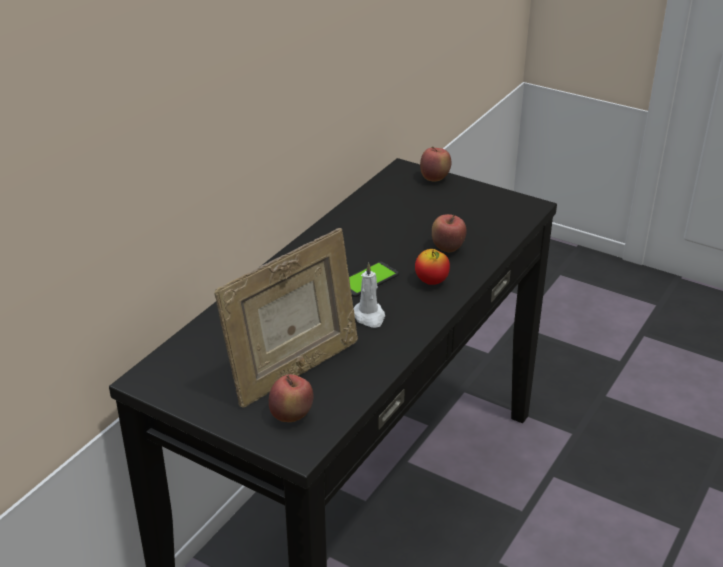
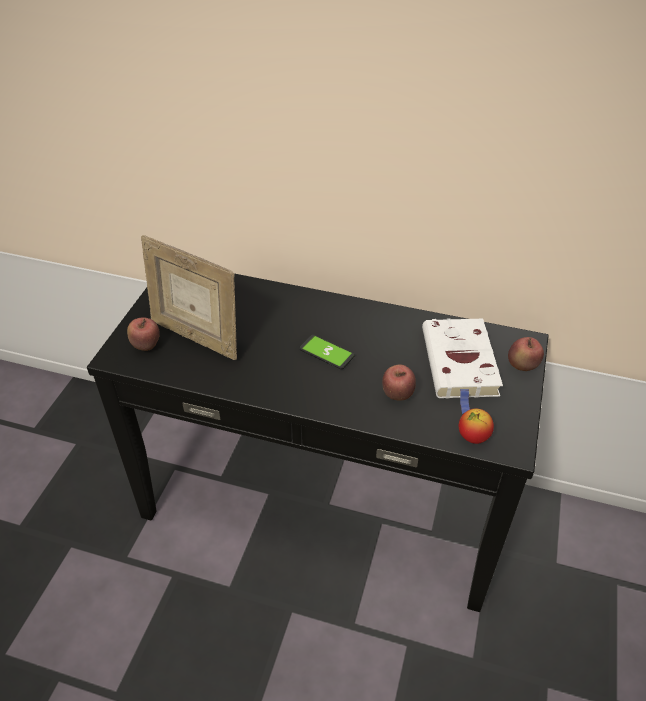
camera: 75 degrees right, 10 degrees up
white candle [354,262,385,328] -> none
apple [415,249,450,285] -> apple moved to [459,409,494,444]
none -> white book [422,318,503,414]

